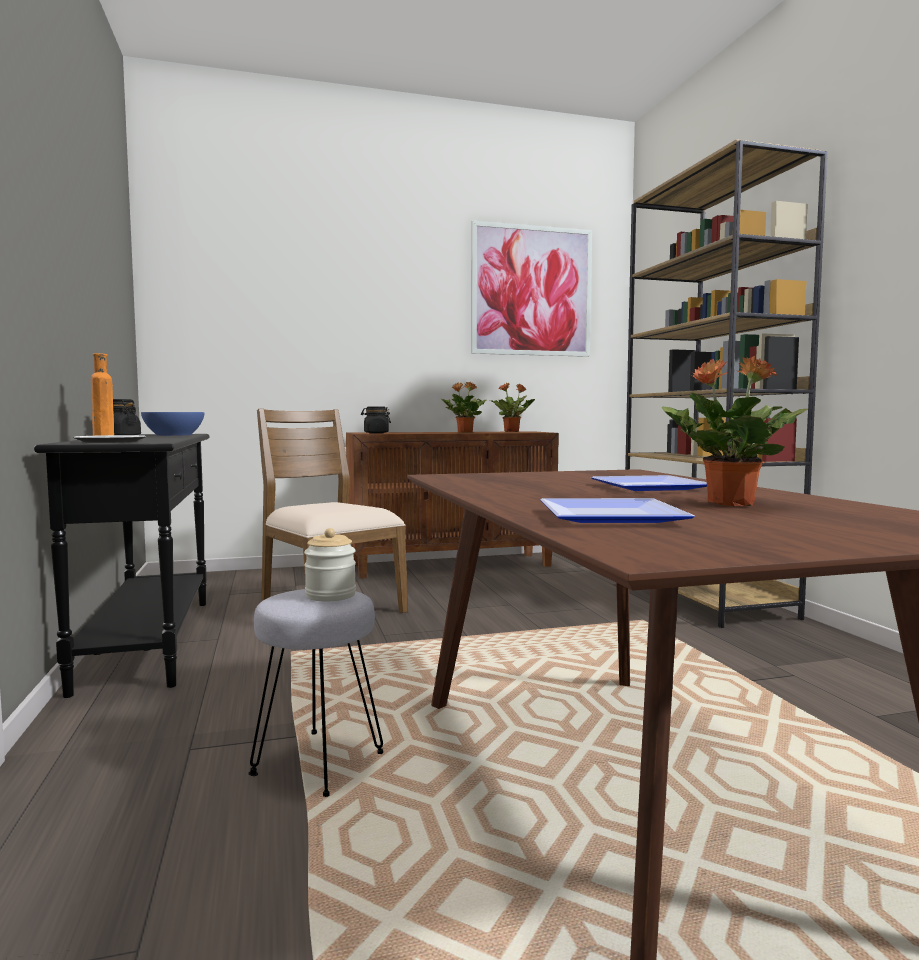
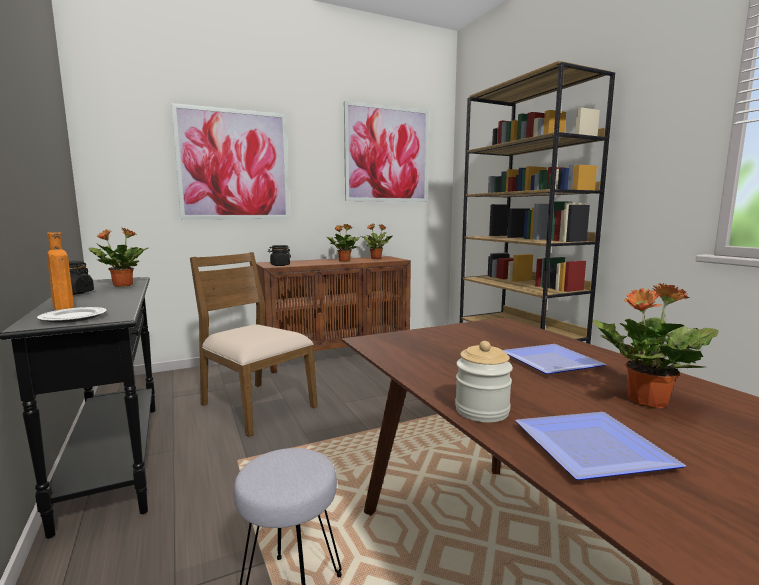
camera: 10 degrees left, 5 degrees up
blue bowl [141,412,204,436] -> potted plant [89,228,148,287]
jar [304,528,356,601] -> jar moved to [455,341,513,423]
none -> picture [171,103,290,219]

